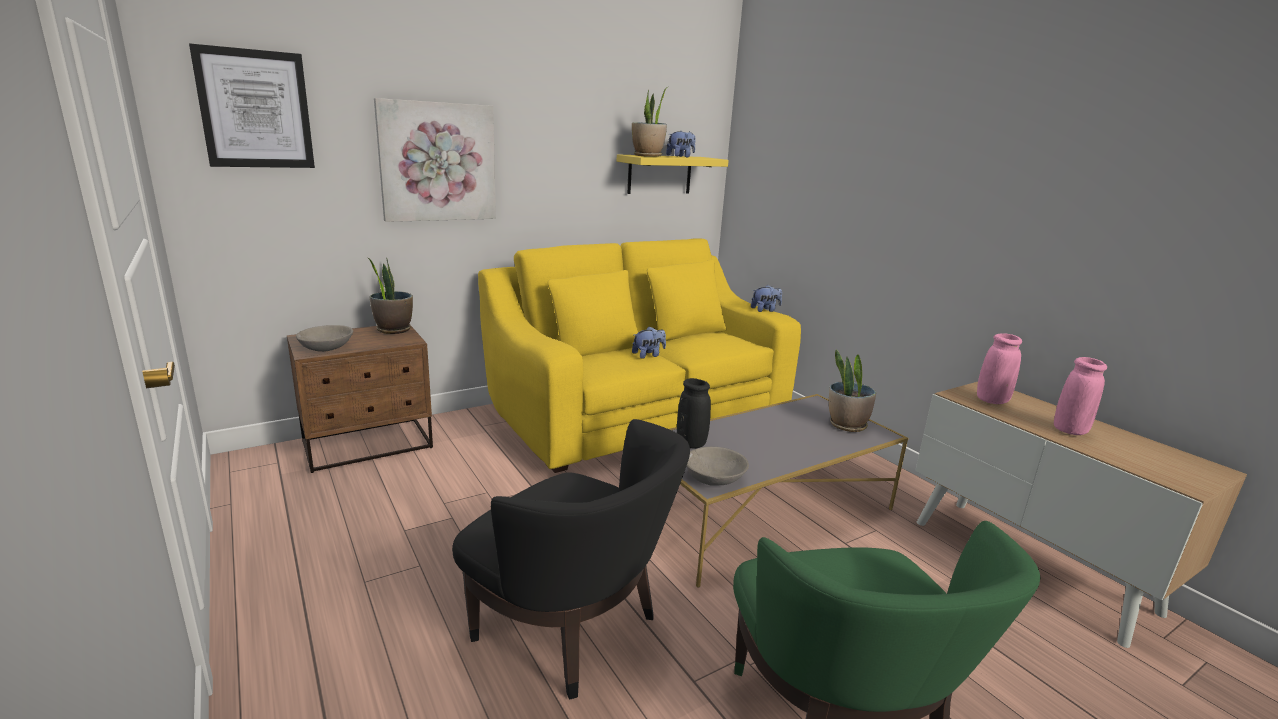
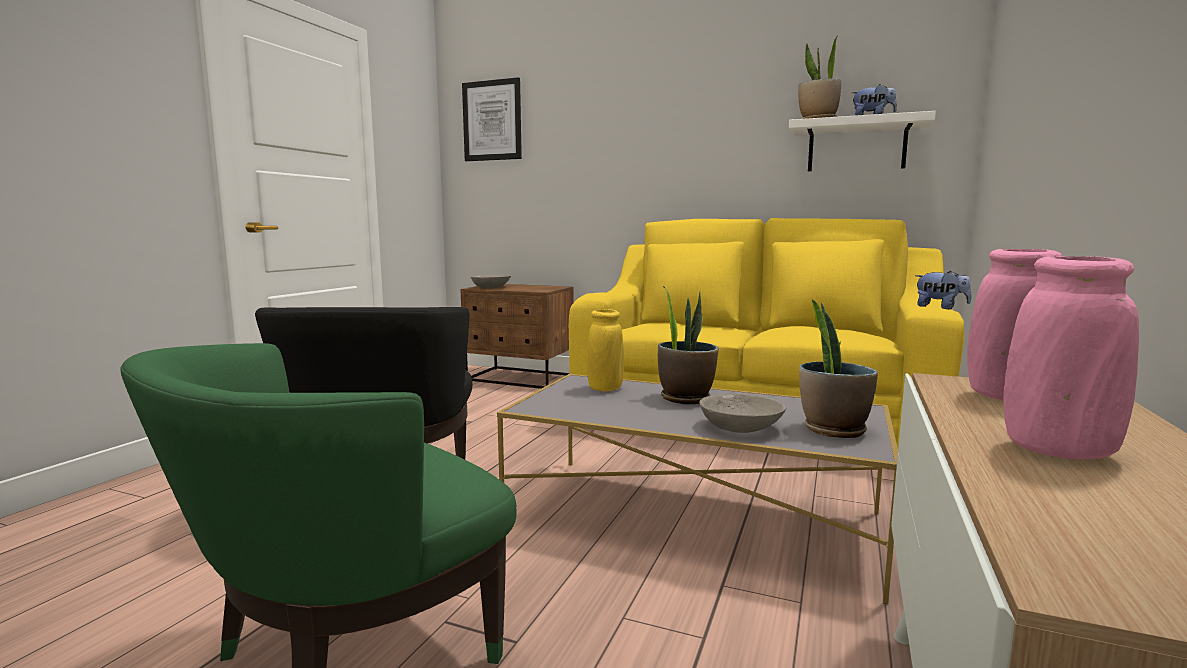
camera: 55 degrees right, 10 degrees down
potted plant [367,257,413,334] -> potted plant moved to [658,286,719,404]
picture [374,98,496,222] -> none
yellow shelf [617,154,729,194] -> white shelf [789,111,936,171]
plush toy [632,326,666,359] -> none
black vase [677,378,711,449] -> yellow vase [587,309,624,391]
grey bowl [686,447,749,486] -> grey bowl moved to [699,394,786,433]

